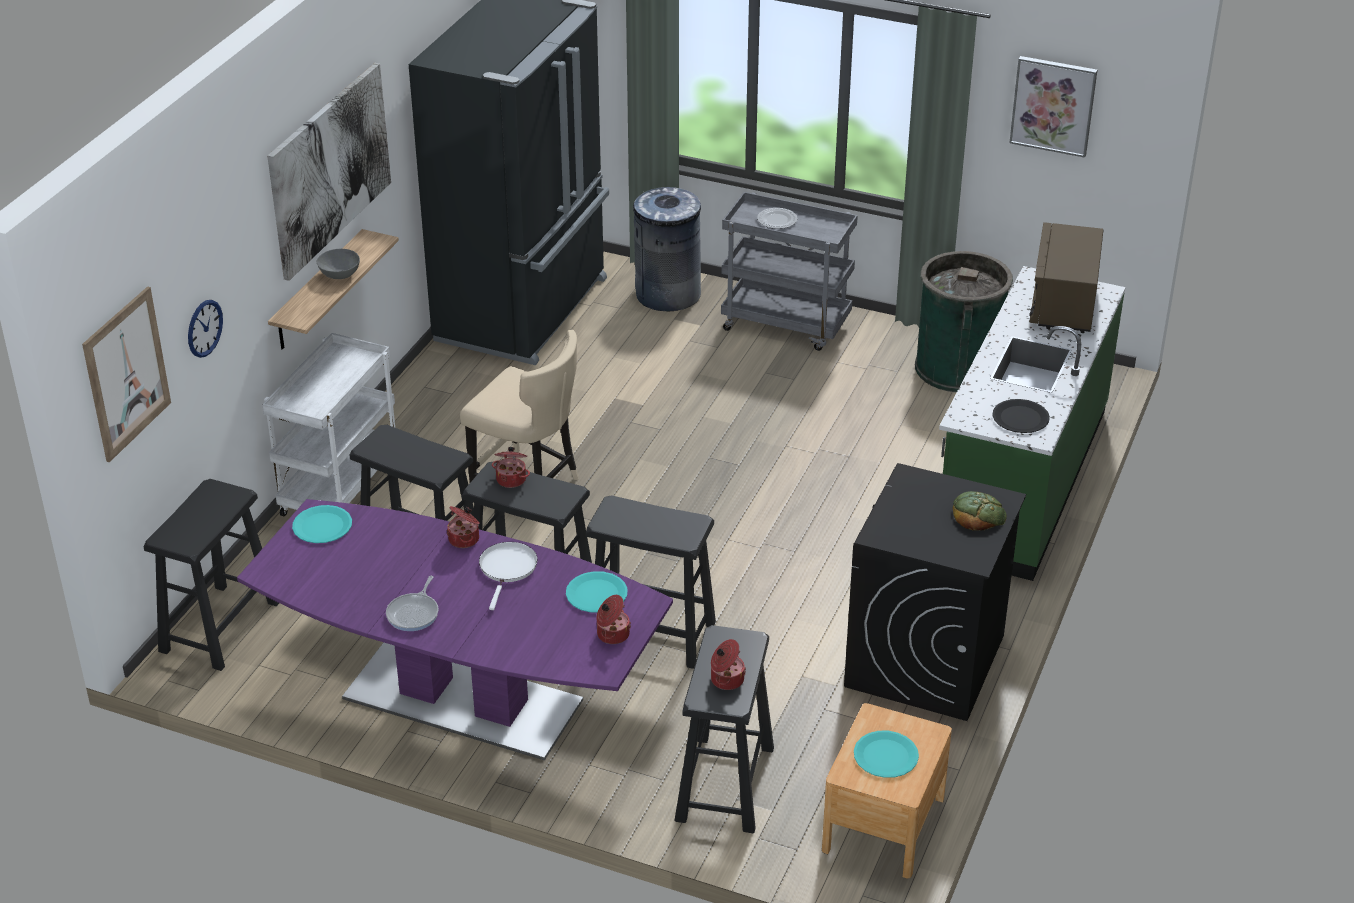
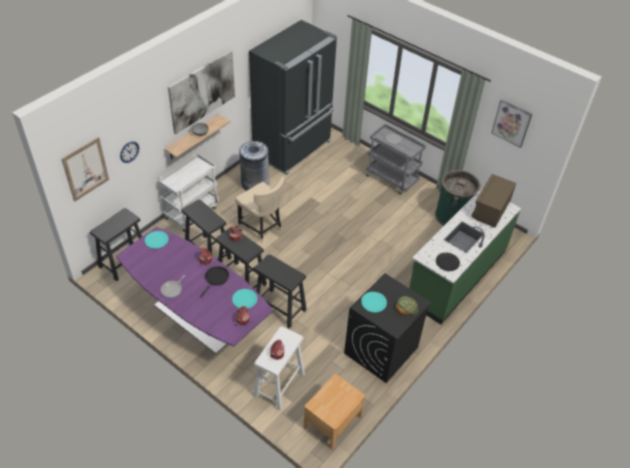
camera: 15 degrees right, 10 degrees up
white frying pan [479,542,538,610] -> black frying pan [200,266,229,297]
grey trash can [633,187,701,311] -> grey trash can moved to [239,141,269,191]
black stool [674,625,774,833] -> white stool [253,327,305,411]
turquoise plate [854,731,919,778] -> turquoise plate moved to [361,292,387,312]

